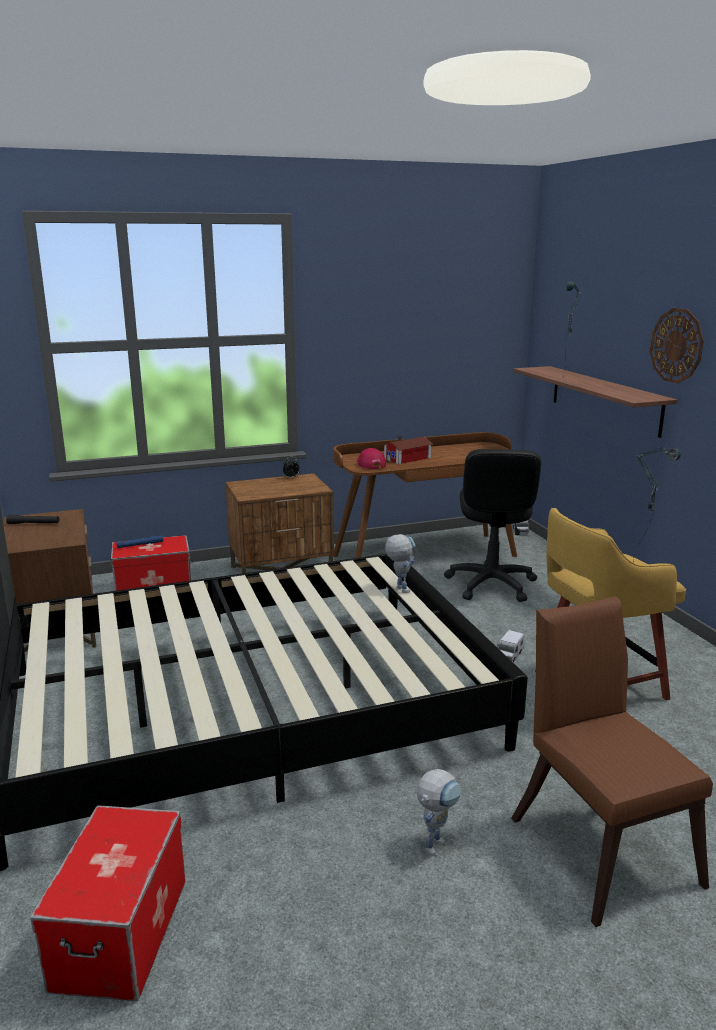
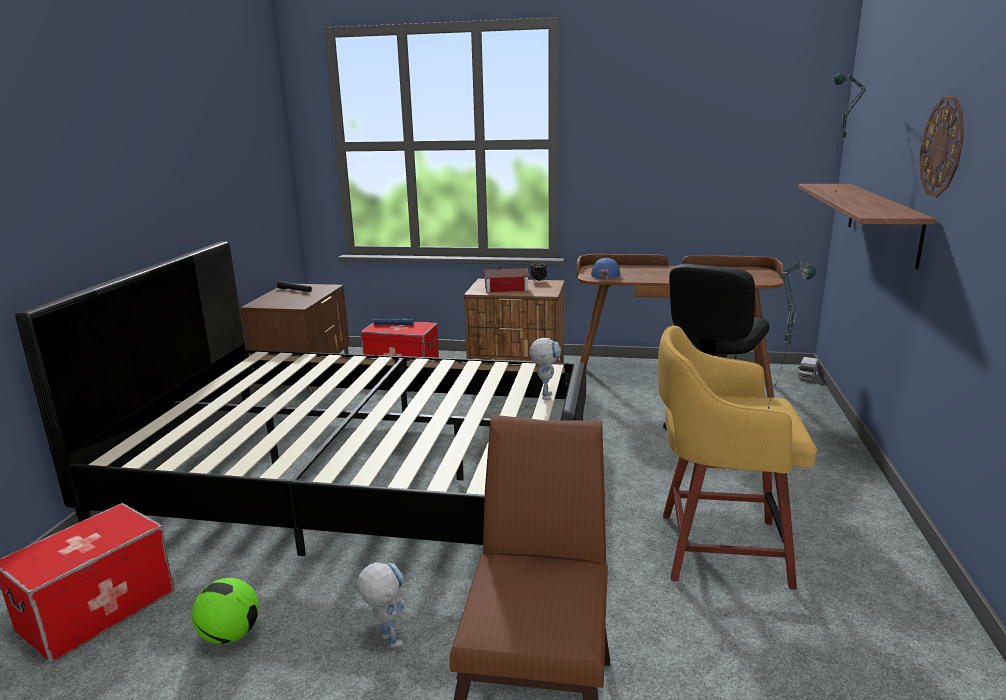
camera: 30 degrees right, 0 degrees up
red cap [356,448,386,469] -> blue cap [591,258,620,279]
toy house [383,436,433,464] -> toy house moved to [484,265,529,292]
toy robot [417,769,462,856] -> toy robot turned 105 degrees counterclockwise [357,562,405,648]
toy truck [497,630,525,662] -> none
none -> football [192,578,259,644]

